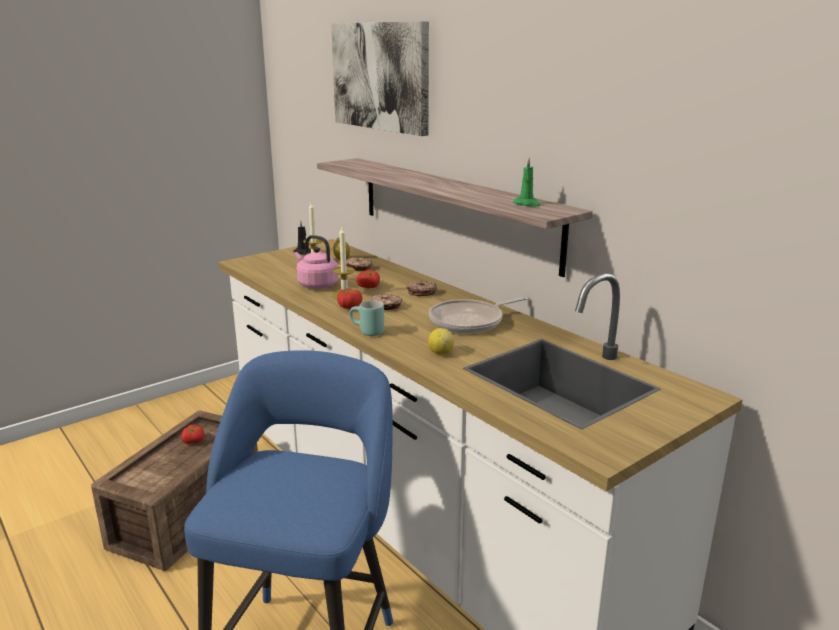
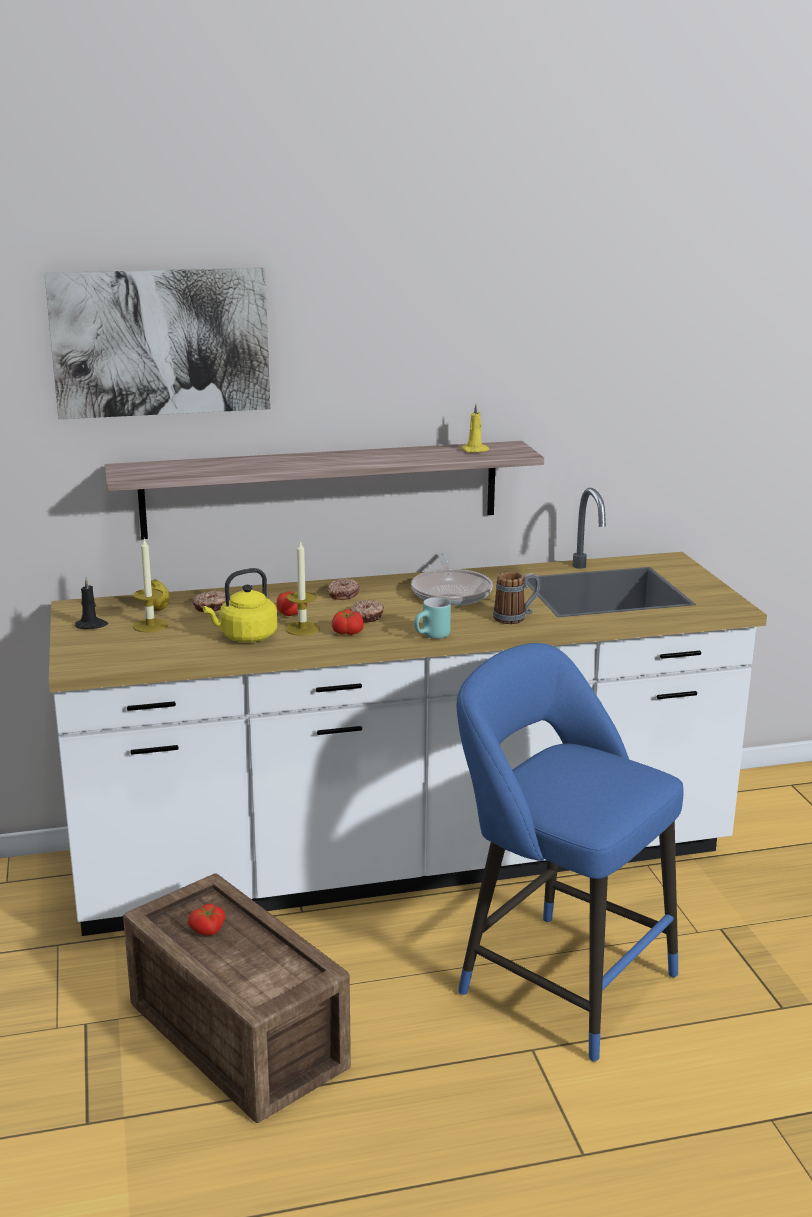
camera: 65 degrees left, 0 degrees up
pink kettle [295,235,338,289] -> yellow kettle [203,568,277,642]
lemon [428,328,454,354] -> mug [493,572,540,624]
green candle [513,158,541,206] -> yellow candle [461,403,489,453]

